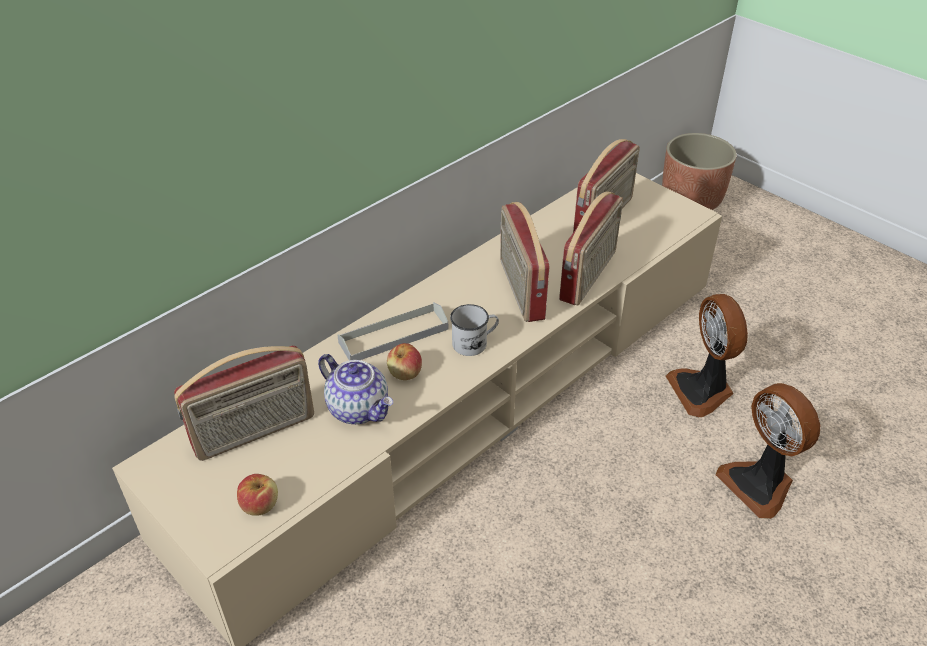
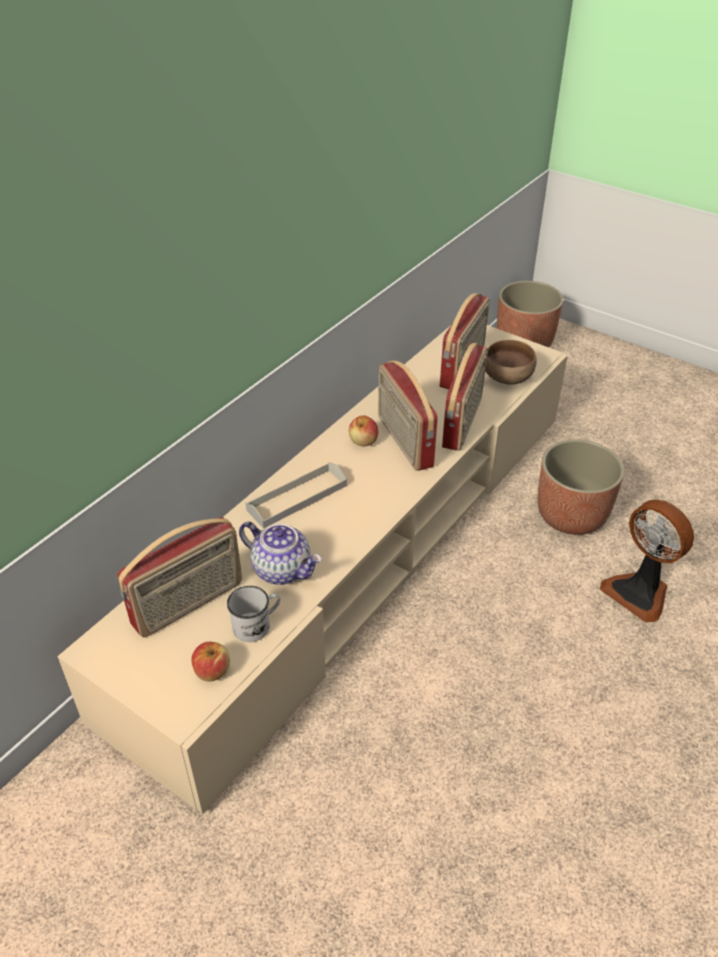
camera: 10 degrees left, 0 degrees up
apple [387,343,422,380] -> apple moved to [349,415,378,446]
white mug [450,304,499,356] -> white mug moved to [227,586,280,642]
fan [666,294,748,417] -> planter [538,440,624,535]
none -> brown bowl [485,340,537,385]

